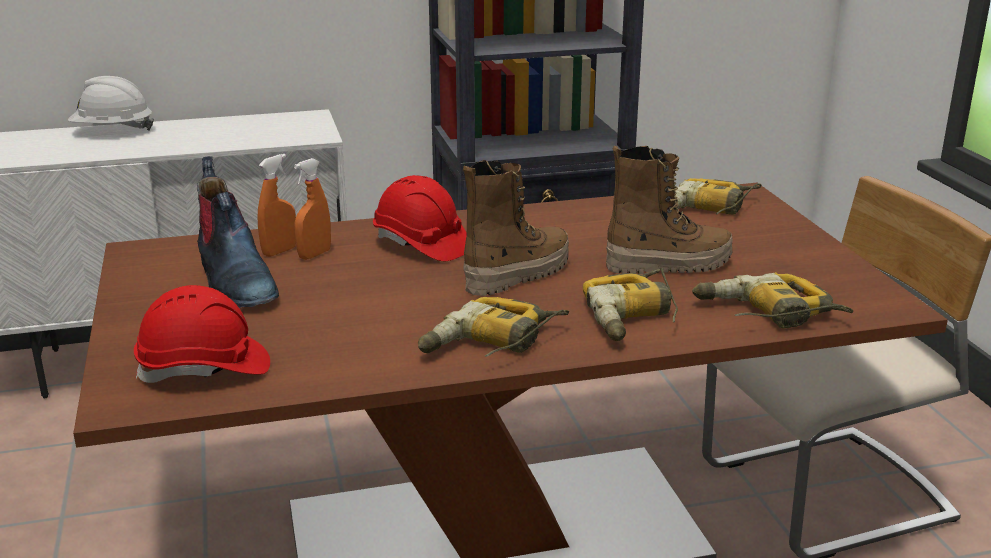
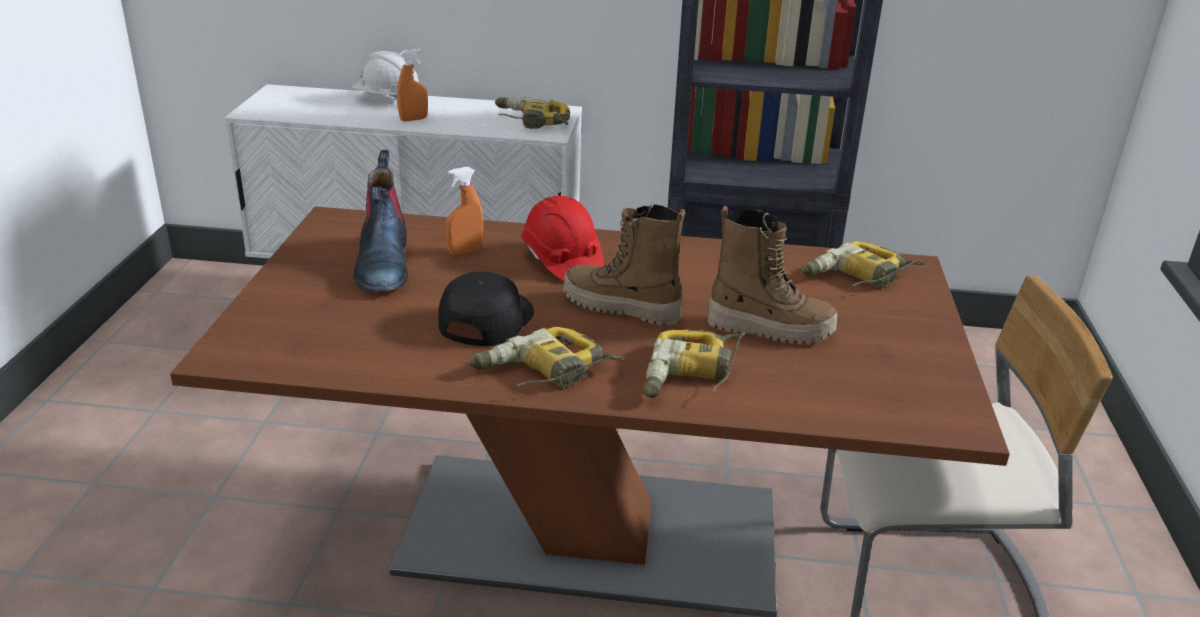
camera: 20 degrees right, 5 degrees up
red hard hat [134,285,270,383] -> none
orange spray bottle [257,154,296,257] -> orange spray bottle moved to [397,49,428,122]
boot [463,160,569,296] -> boot turned 135 degrees counterclockwise [563,204,685,326]
power drill [692,272,853,329] -> power drill moved to [495,97,570,129]
none -> black cap [438,272,534,346]

